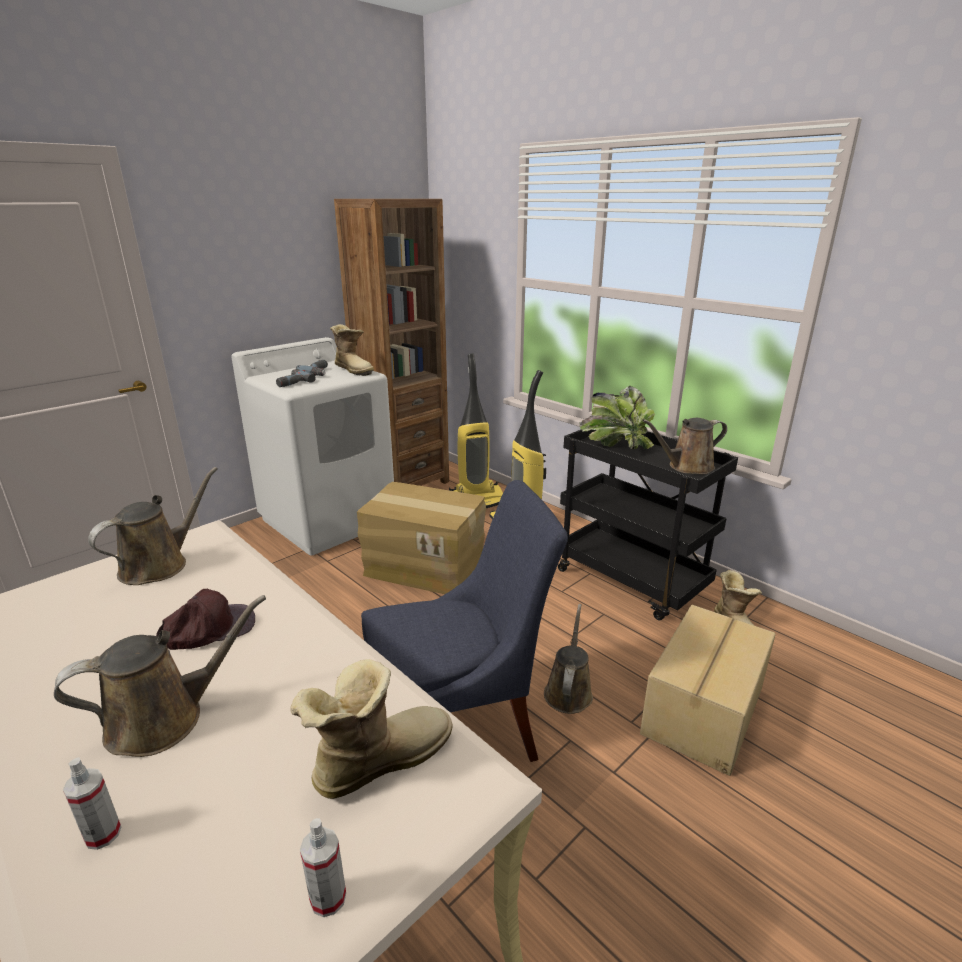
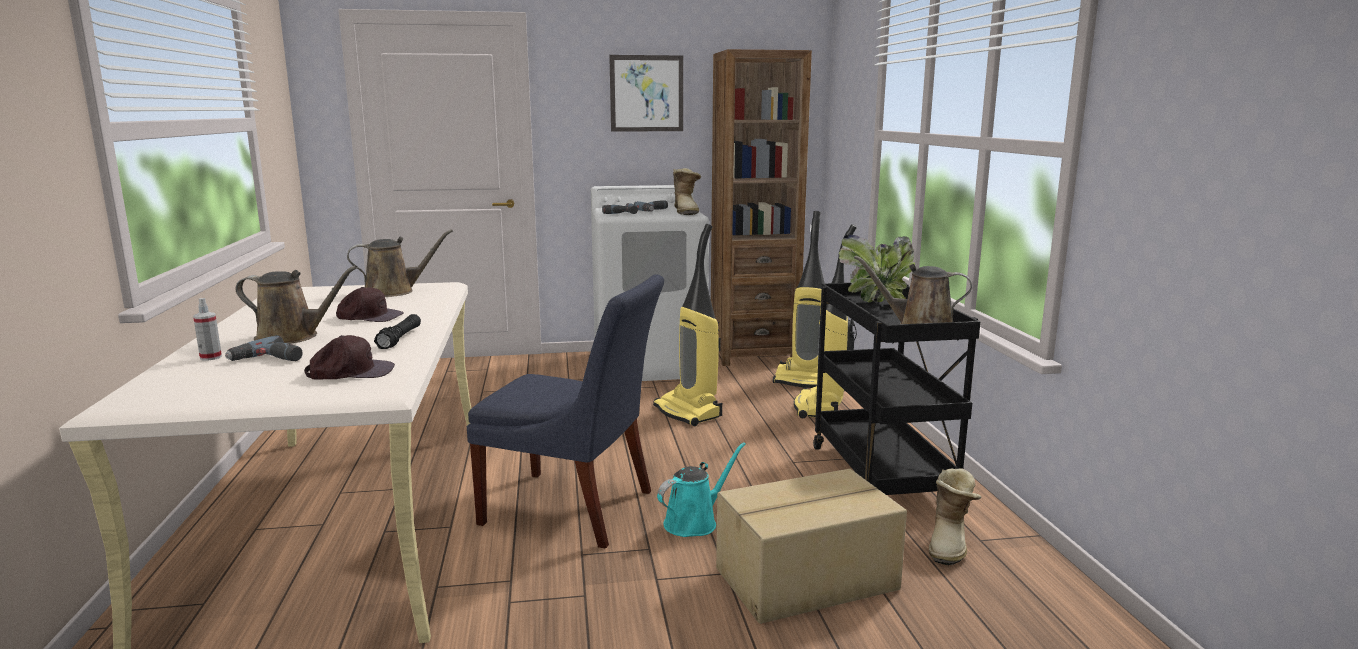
camera: 35 degrees right, 10 degrees down
boot [291,659,453,799] -> brown cap [304,335,395,379]
spray bottle [300,818,346,917] -> none
cardboard box [357,482,486,594] -> vacuum cleaner [653,224,722,426]
brown watering can [544,604,593,714] -> turquoise watering can [657,442,746,537]
none -> power drill [225,335,303,361]
none -> black flashlight [374,314,421,349]
none -> picture [609,55,683,132]

